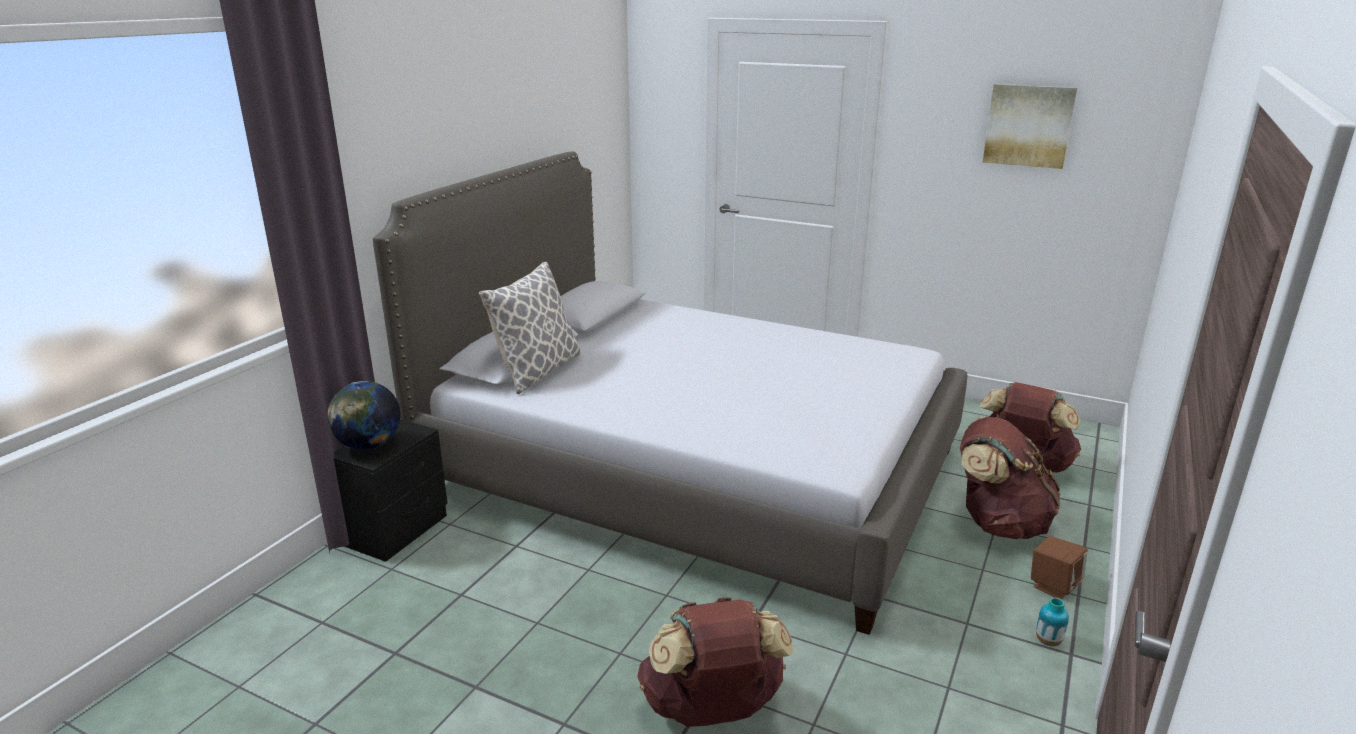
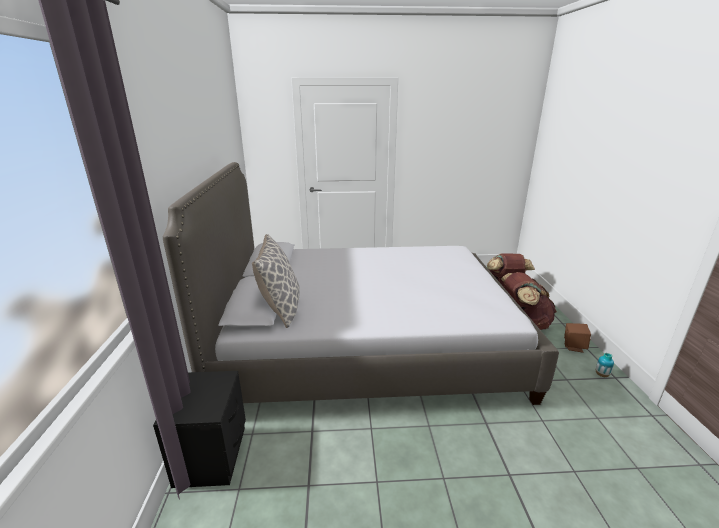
camera: 30 degrees left, 0 degrees up
globe [327,381,401,450] -> none
brown backpack [637,597,794,727] -> none
picture [983,84,1077,169] -> none

